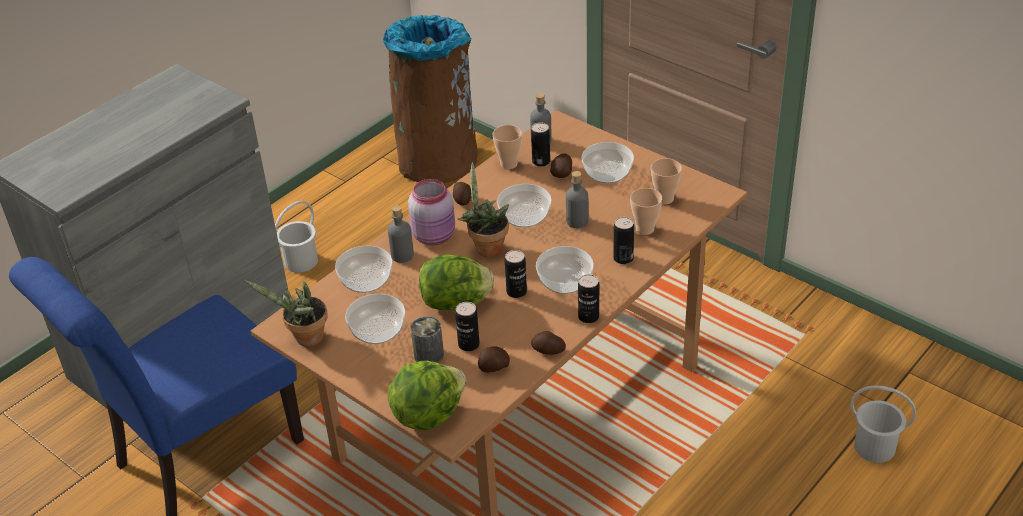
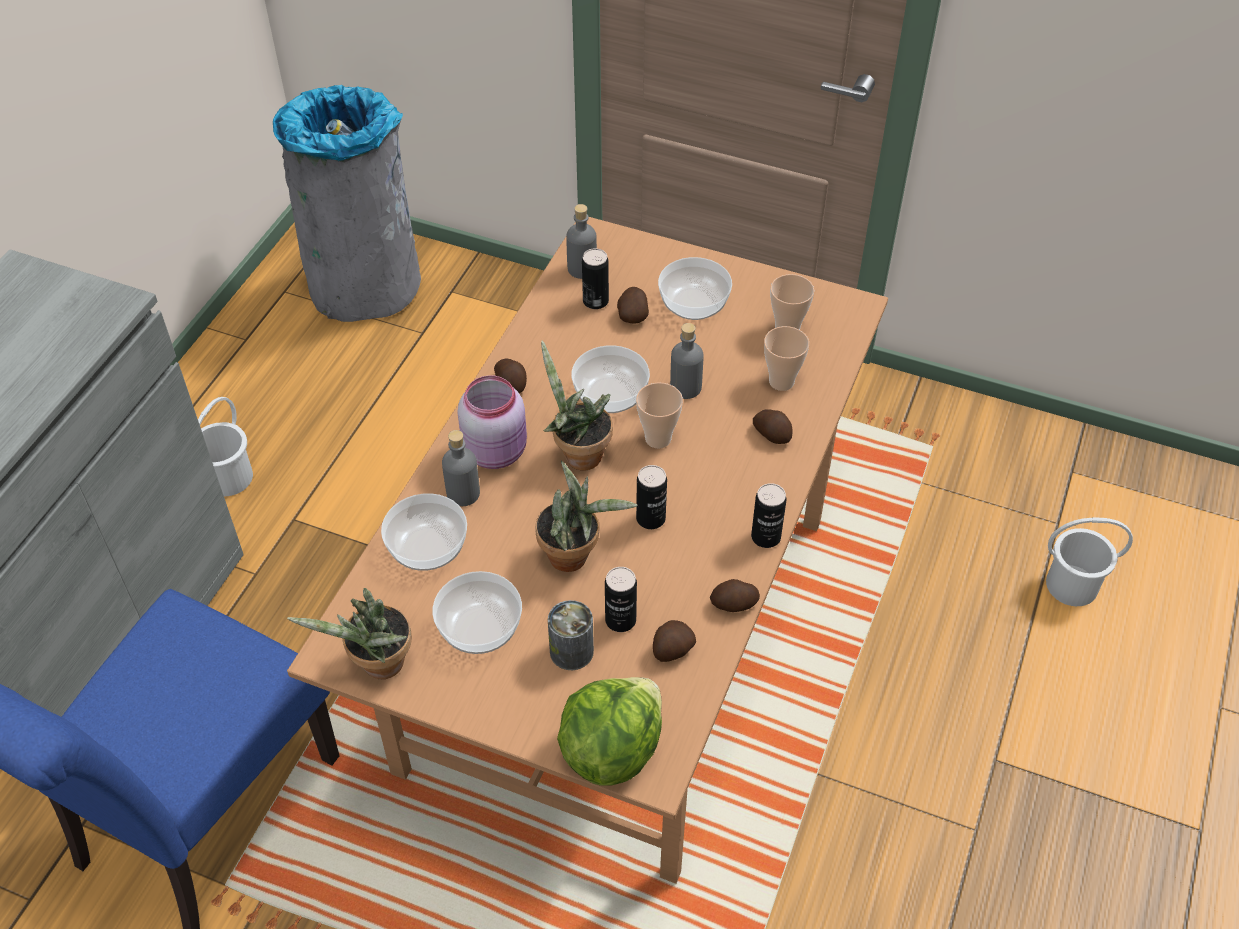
camera: 20 degrees left, 10 degrees up
brown trash can [383,15,478,183] -> grey trash can [273,85,421,322]
lettuce [419,254,494,310] -> potted plant [535,460,638,572]
cup [492,125,522,169] -> cup moved to [636,382,683,448]
bowl [536,246,594,294] -> none
can [613,217,634,264] -> potato [753,409,793,444]

